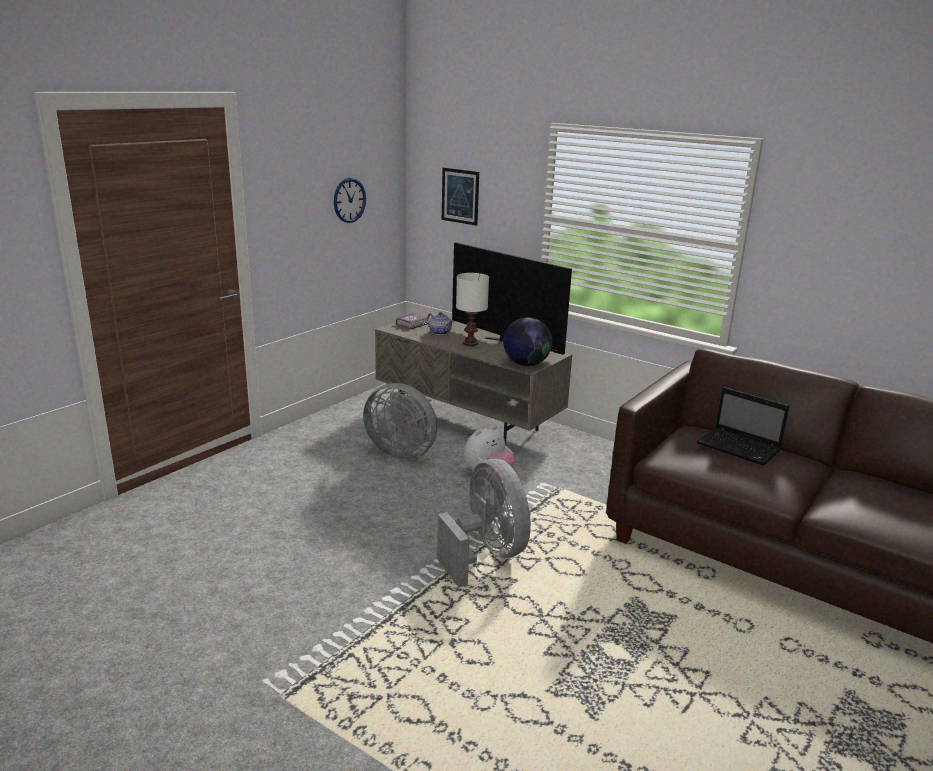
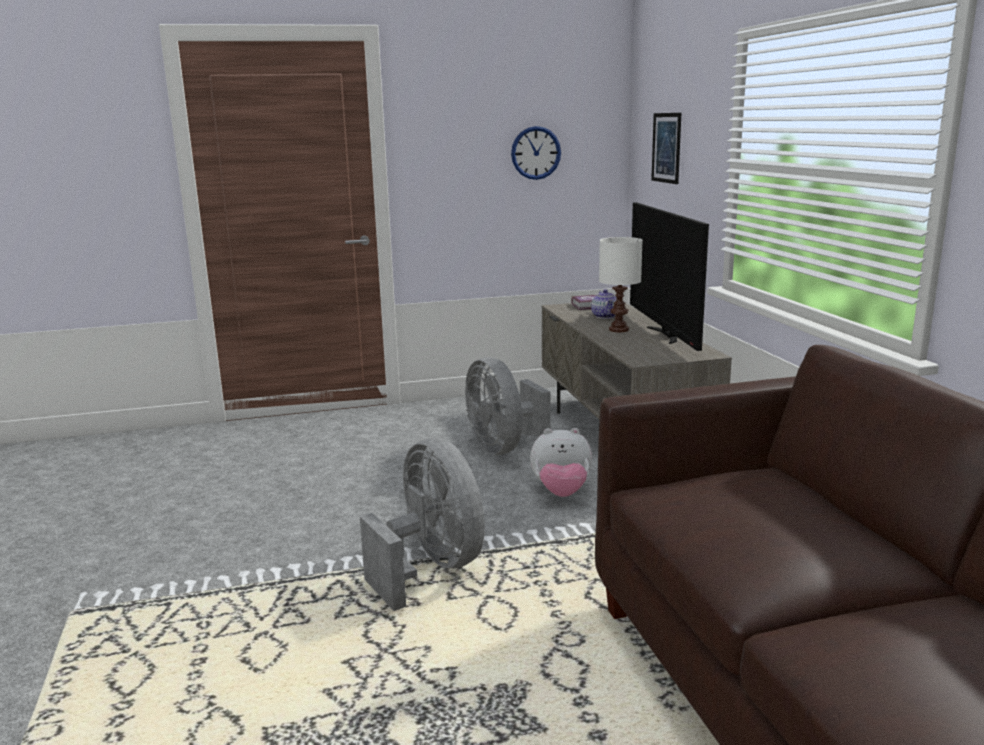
camera: 40 degrees right, 5 degrees down
grey fan [437,459,531,587] -> grey fan turned 45 degrees counterclockwise [360,438,485,611]
globe [503,317,552,366] -> none
laptop [697,387,789,466] -> none

